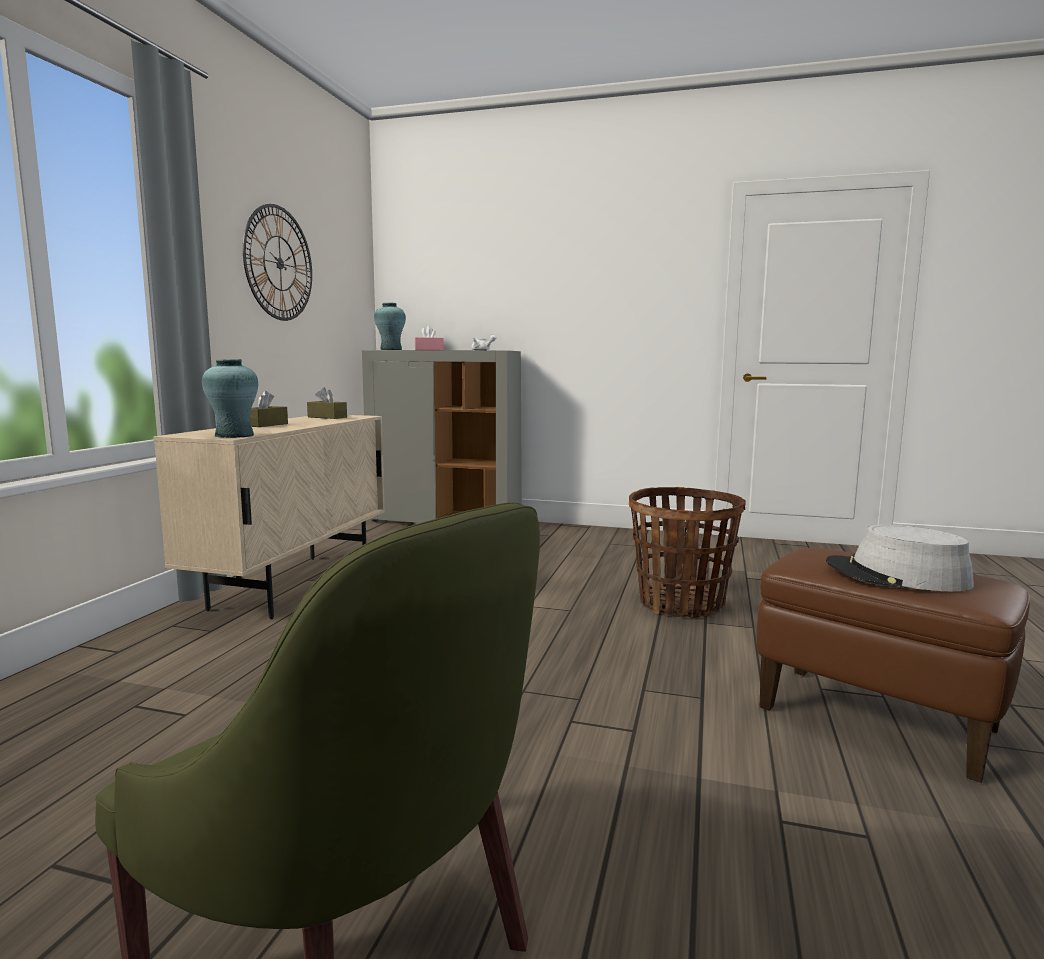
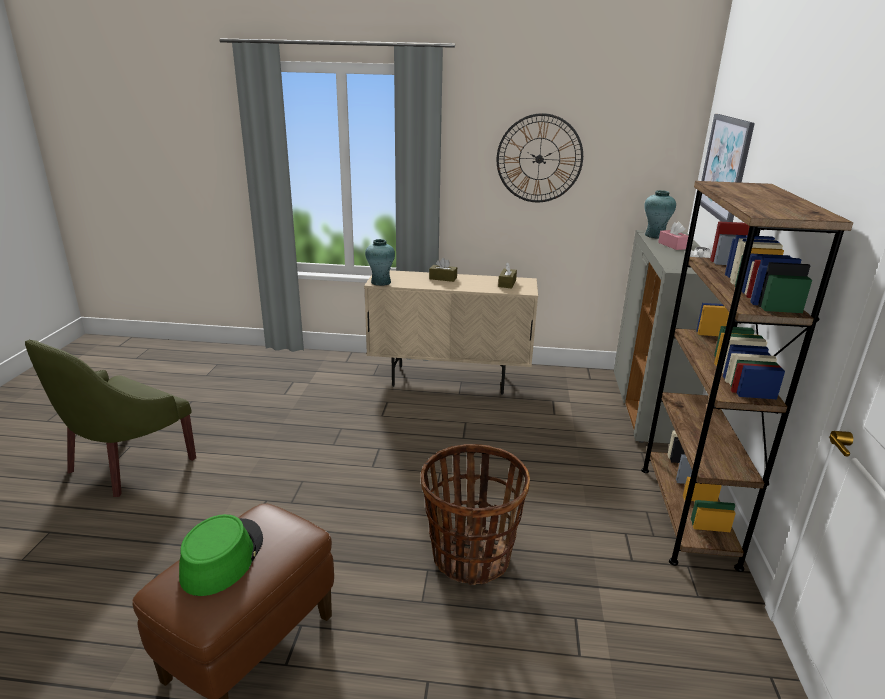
camera: 80 degrees right, 15 degrees up
grey hat [826,525,974,592] -> green hat [179,514,263,596]
none -> brown bookcase [641,181,853,572]
none -> picture [700,114,755,222]

